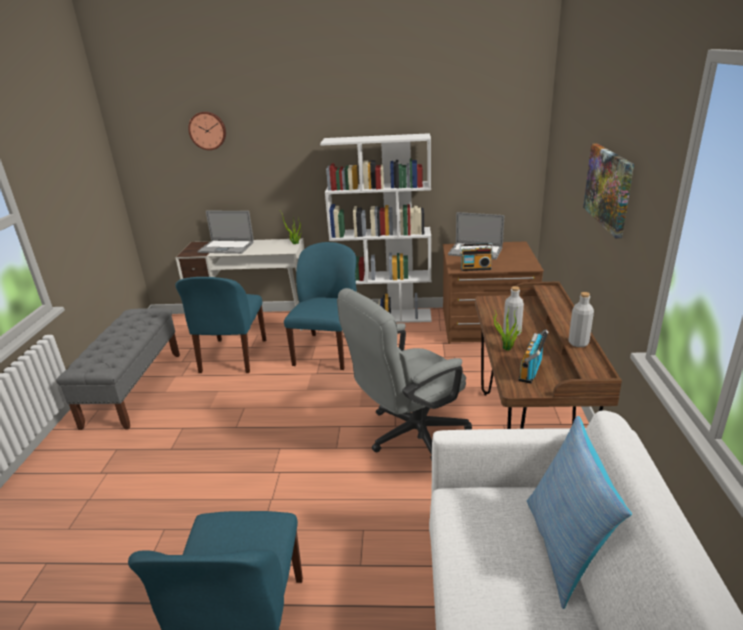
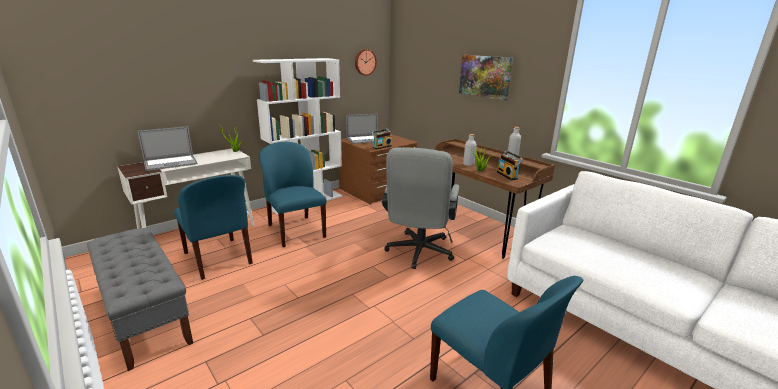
camera: 45 degrees left, 5 degrees down
wall clock [188,111,226,150] -> wall clock moved to [355,49,377,76]
pillow [527,416,632,609] -> none

